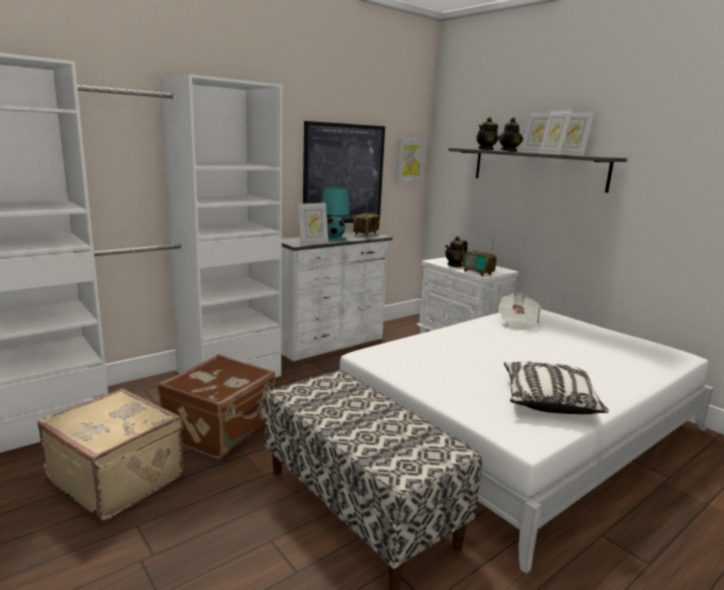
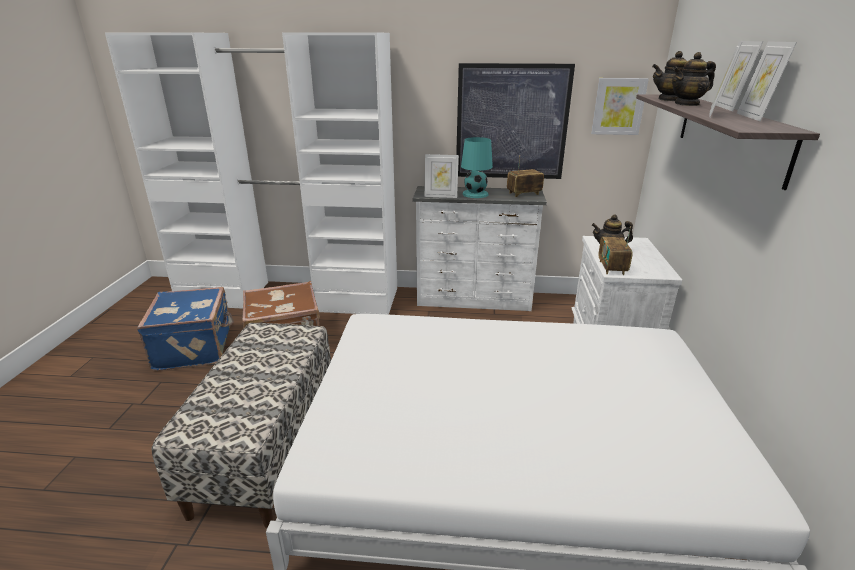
camera: 45 degrees right, 10 degrees up
beige suitcase [37,388,183,521] -> blue suitcase [137,287,234,371]
newspaper [498,293,541,331] -> none
pillow [504,361,609,414] -> none

